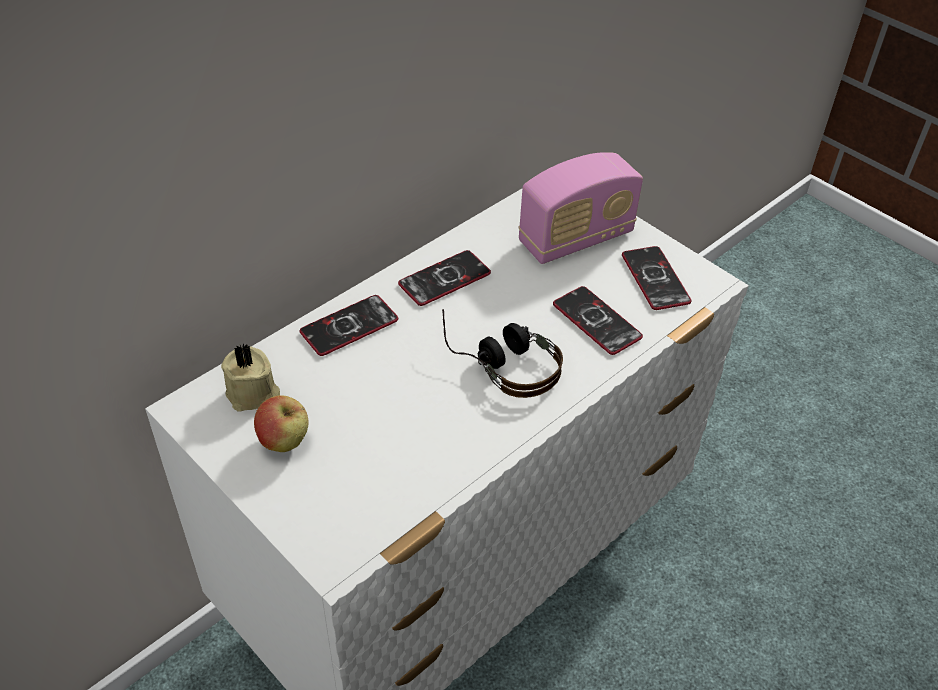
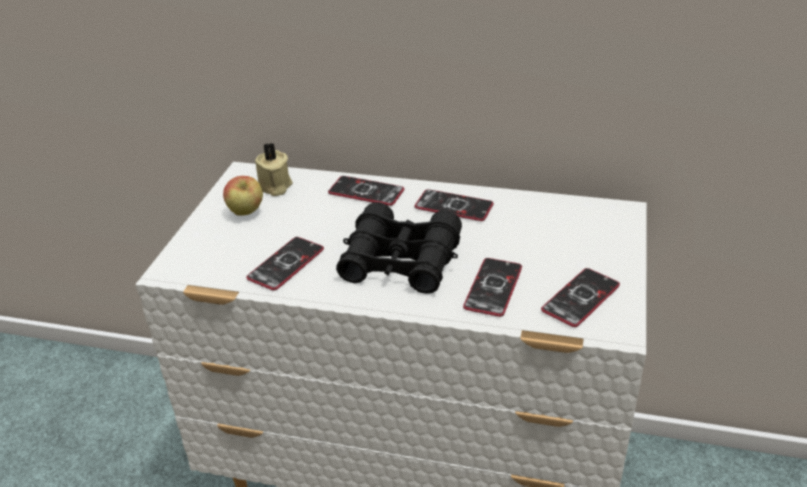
camera: 60 degrees right, 10 degrees down
headphones [442,309,563,398] -> black binoculars [336,202,462,294]
radio [518,152,643,264] -> none
none -> phone [246,237,324,290]

